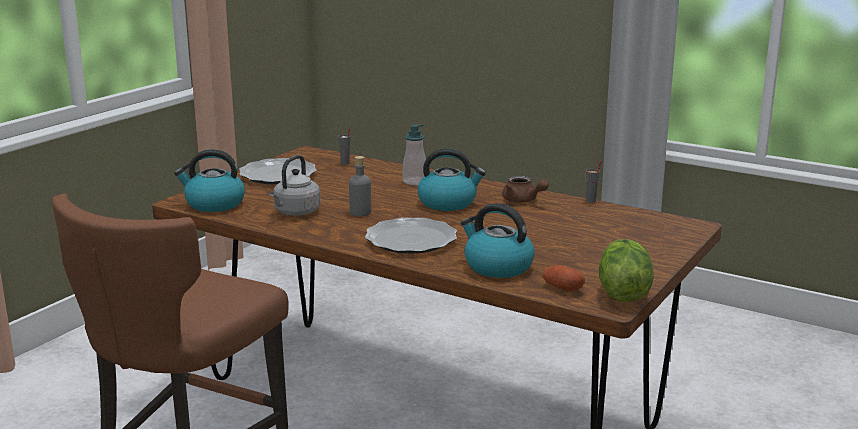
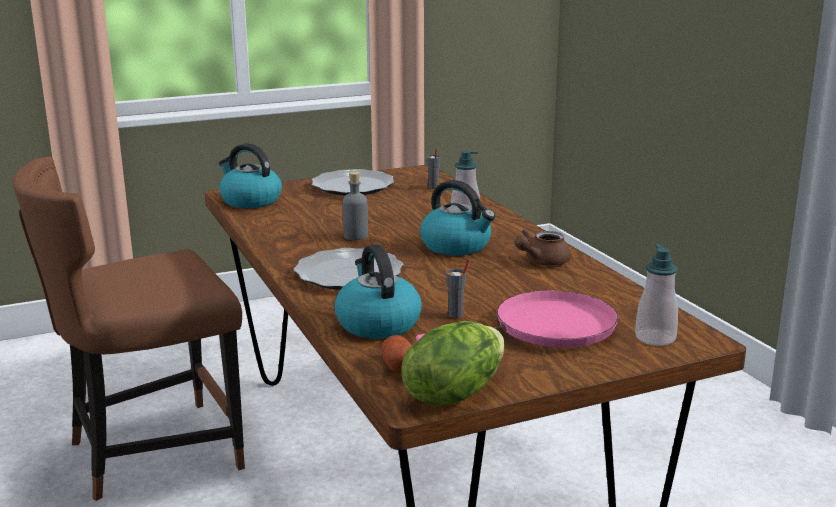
camera: 35 degrees right, 0 degrees up
grey kettle [269,155,321,216] -> none
brown teapot [502,176,549,202] -> brown teapot turned 60 degrees clockwise [515,229,571,266]
grey cup [586,160,602,203] -> grey cup moved to [446,260,469,318]
none -> pink frying pan [416,290,618,348]
none -> soap dispenser [635,244,678,346]

